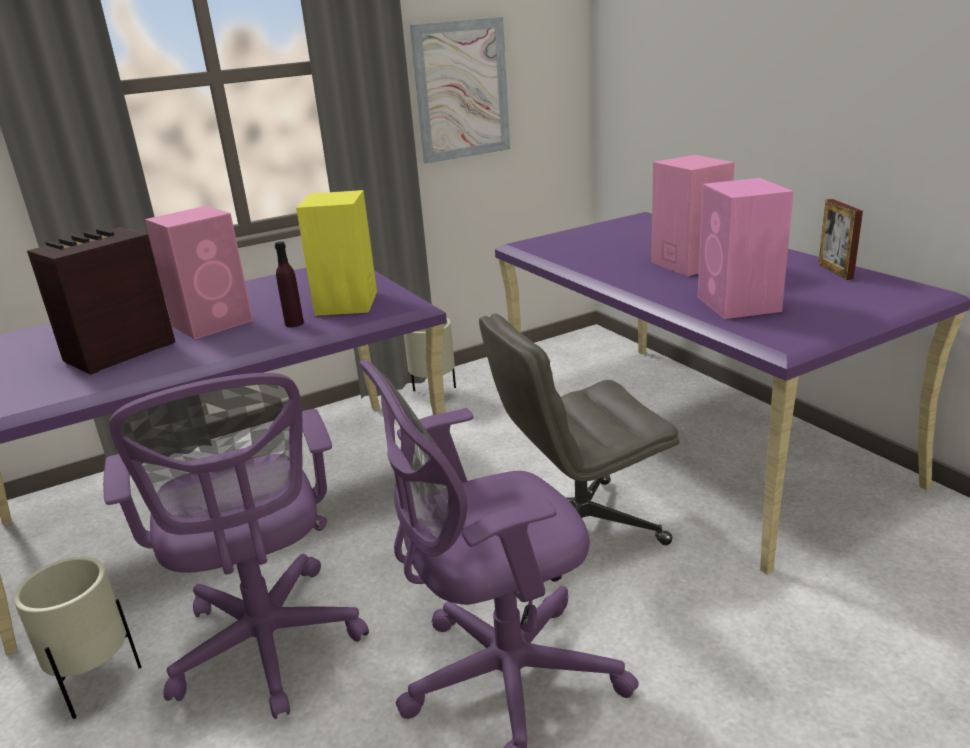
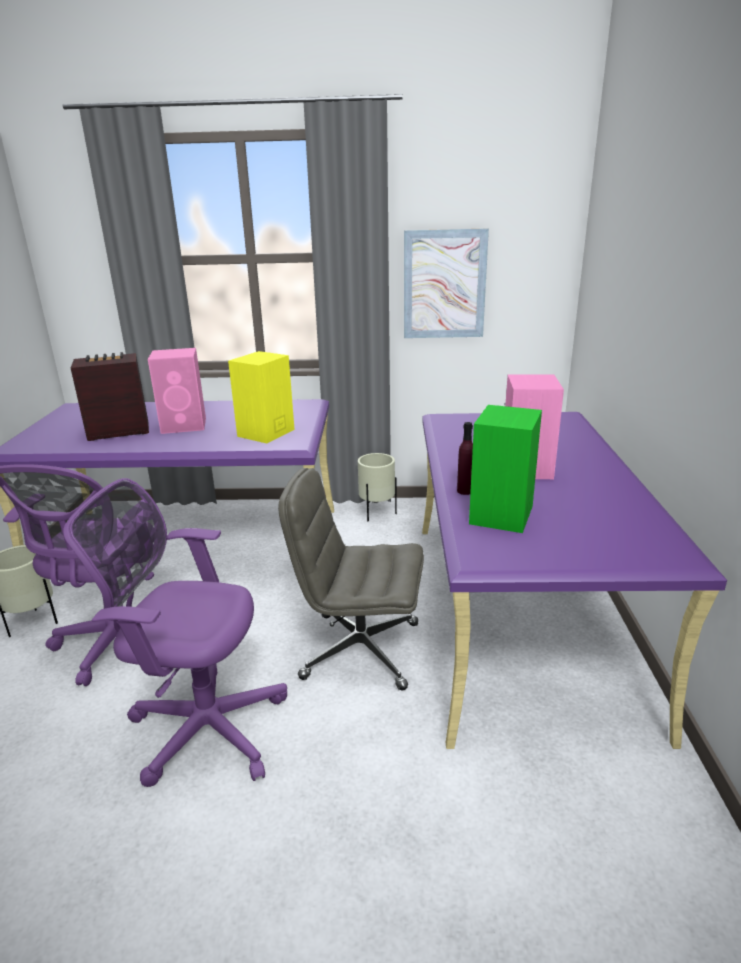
camera: 30 degrees right, 0 degrees up
purple bottle [275,241,304,327] -> purple bottle moved to [457,422,473,495]
pink speaker [698,178,794,319] -> green speaker [469,405,542,533]
picture frame [818,199,863,280] -> none

